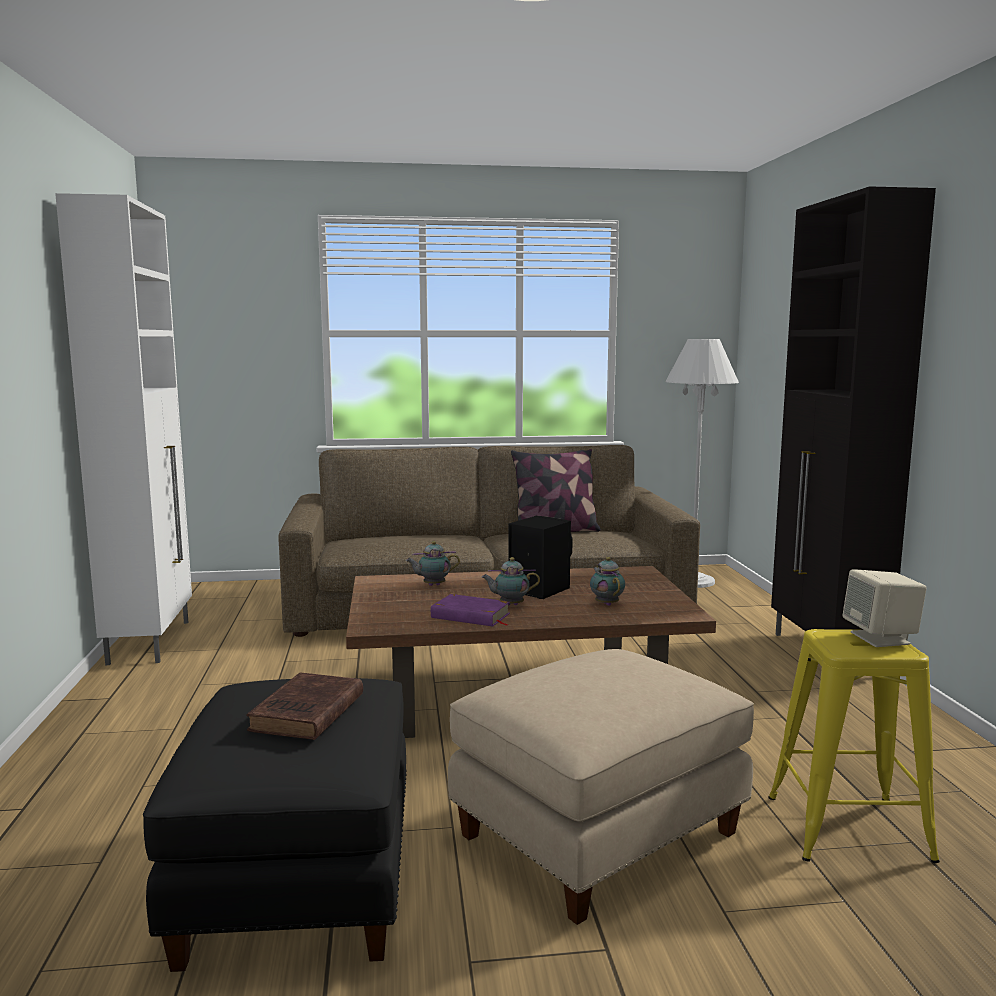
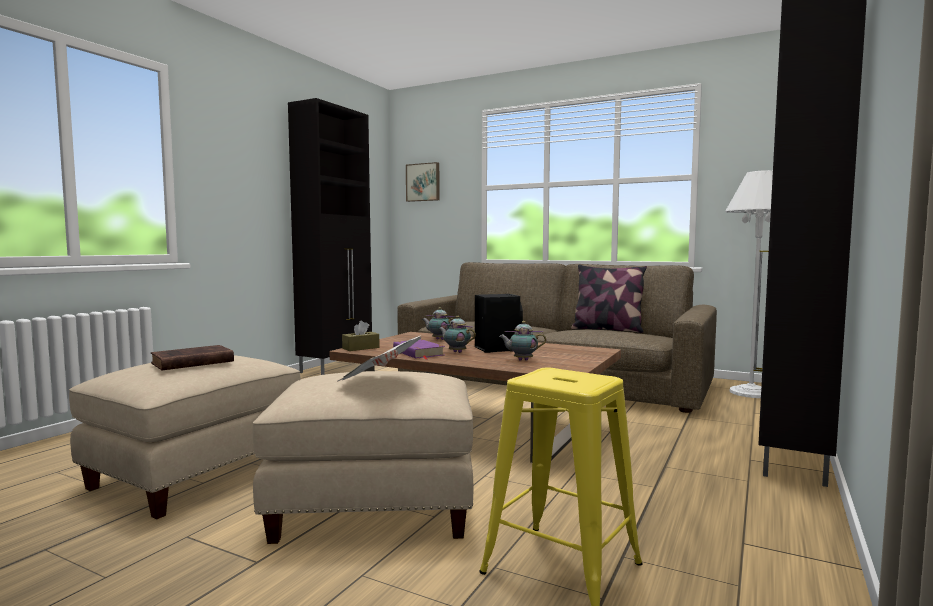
camera: 35 degrees right, 5 degrees down
white cabinet [55,193,192,665] -> black cabinet [288,98,372,375]
black ottoman [143,678,407,972] -> beige ottoman [69,355,301,519]
teapot [590,557,625,606] -> teapot turned 105 degrees counterclockwise [499,321,546,361]
beige speaker [842,569,927,647] -> none
none -> newspaper [338,335,422,381]
none -> brown tissue box [342,321,380,351]
none -> picture [406,162,440,202]

